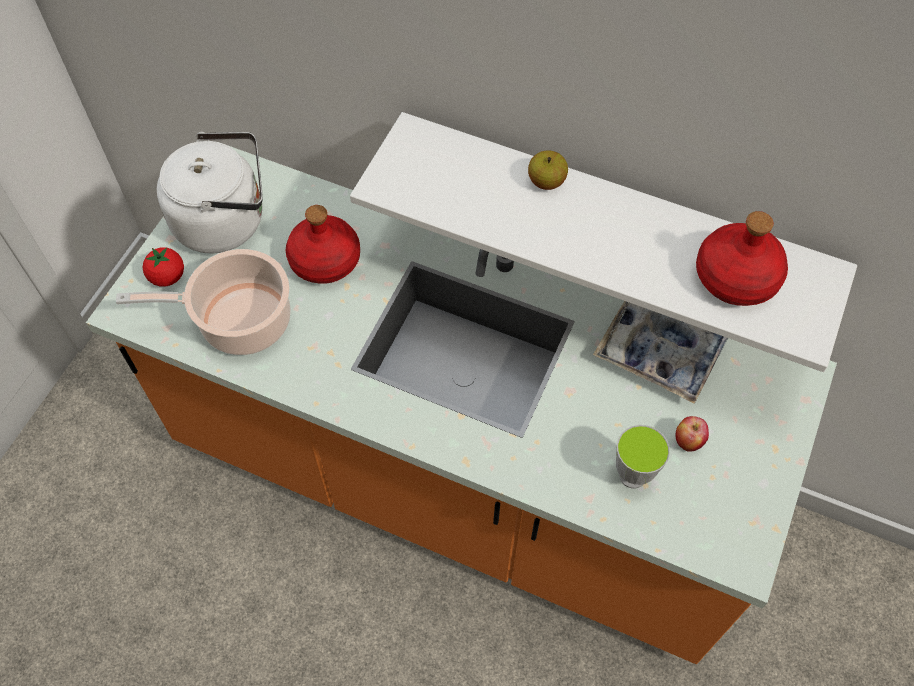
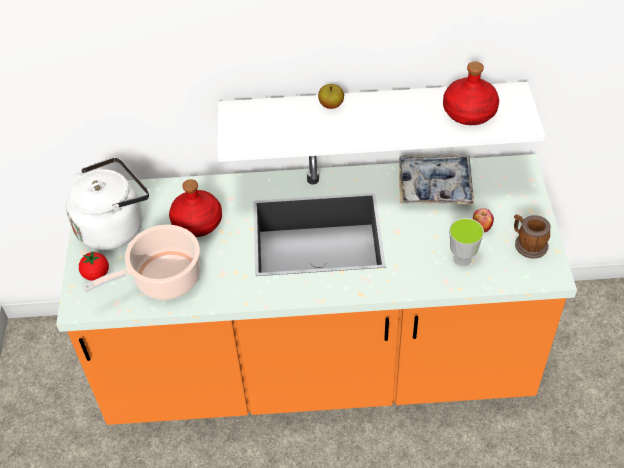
camera: 25 degrees left, 10 degrees down
none -> mug [514,215,551,259]

